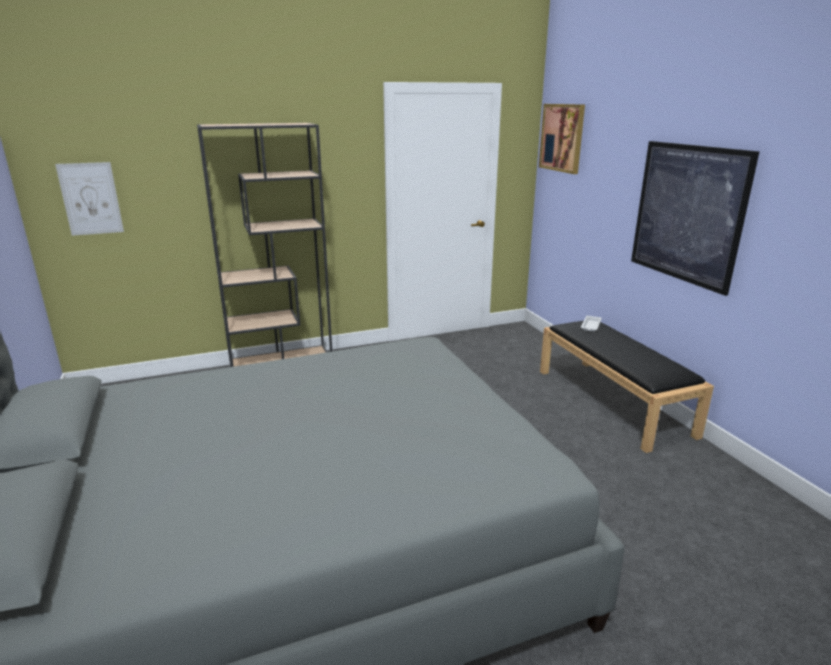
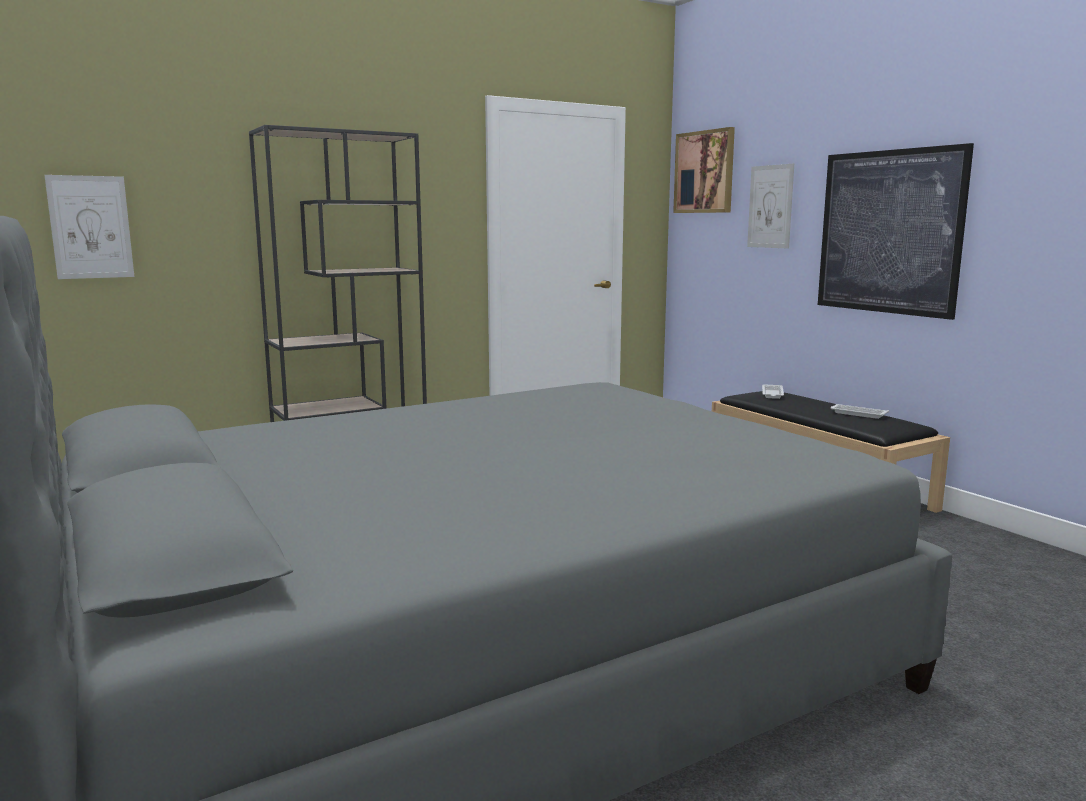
camera: 10 degrees left, 10 degrees down
none -> picture [747,164,794,249]
none -> white tray [831,404,889,419]

